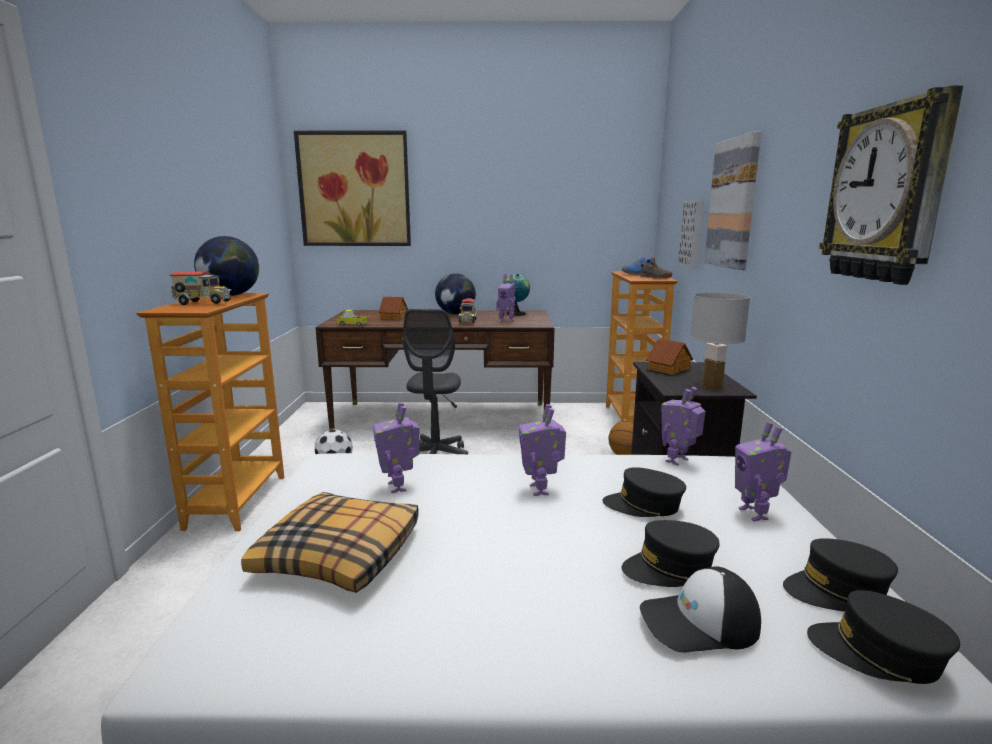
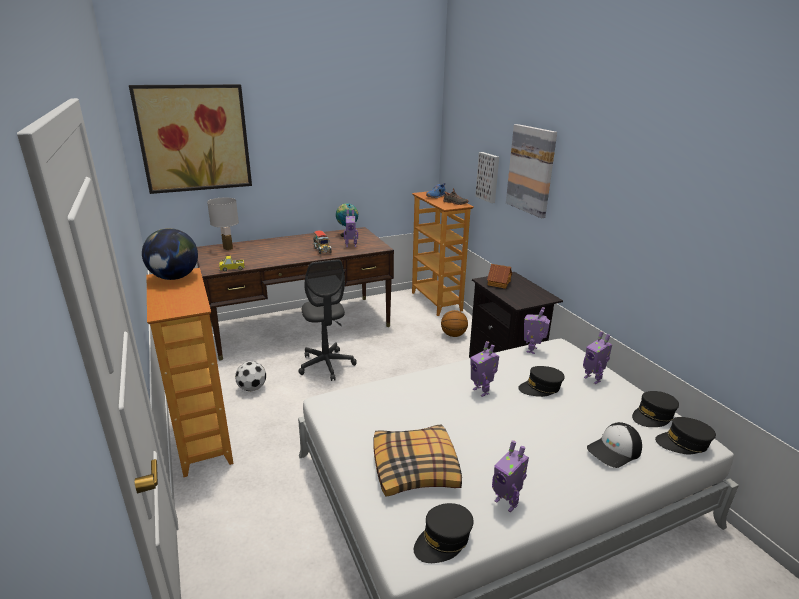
camera: 25 degrees left, 10 degrees up
toy truck [170,271,232,305] -> none
toy robot [373,402,420,493] -> toy robot moved to [492,440,529,512]
toy house [379,297,408,320] -> none
globe [435,273,476,314] -> none
black cap [622,520,720,587] -> black cap moved to [414,503,473,563]
white table lamp [690,292,750,390] -> white table lamp moved to [207,198,239,251]
wall clock [819,85,963,285] -> none

